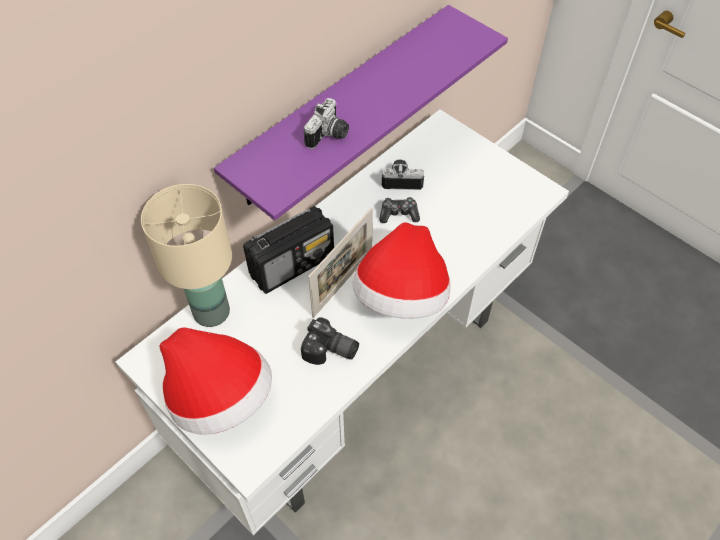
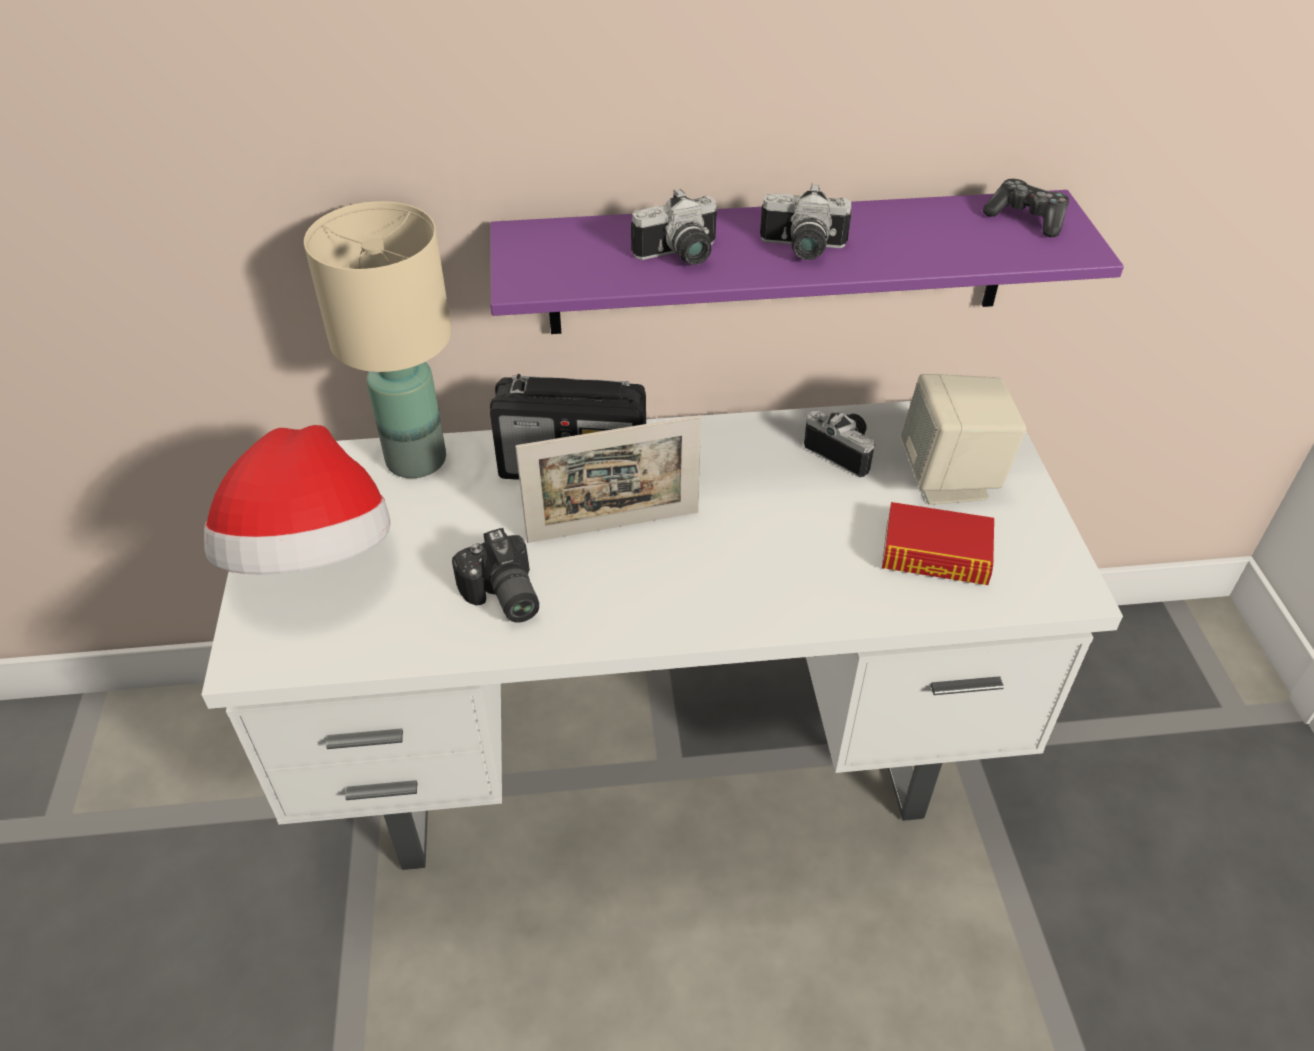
camera: 40 degrees right, 10 degrees down
hat [353,223,450,319] -> none
game controller [379,197,420,223] -> game controller moved to [983,179,1069,237]
none -> camera [760,184,852,260]
none -> book [882,502,994,585]
none -> beige speaker [901,374,1026,505]

